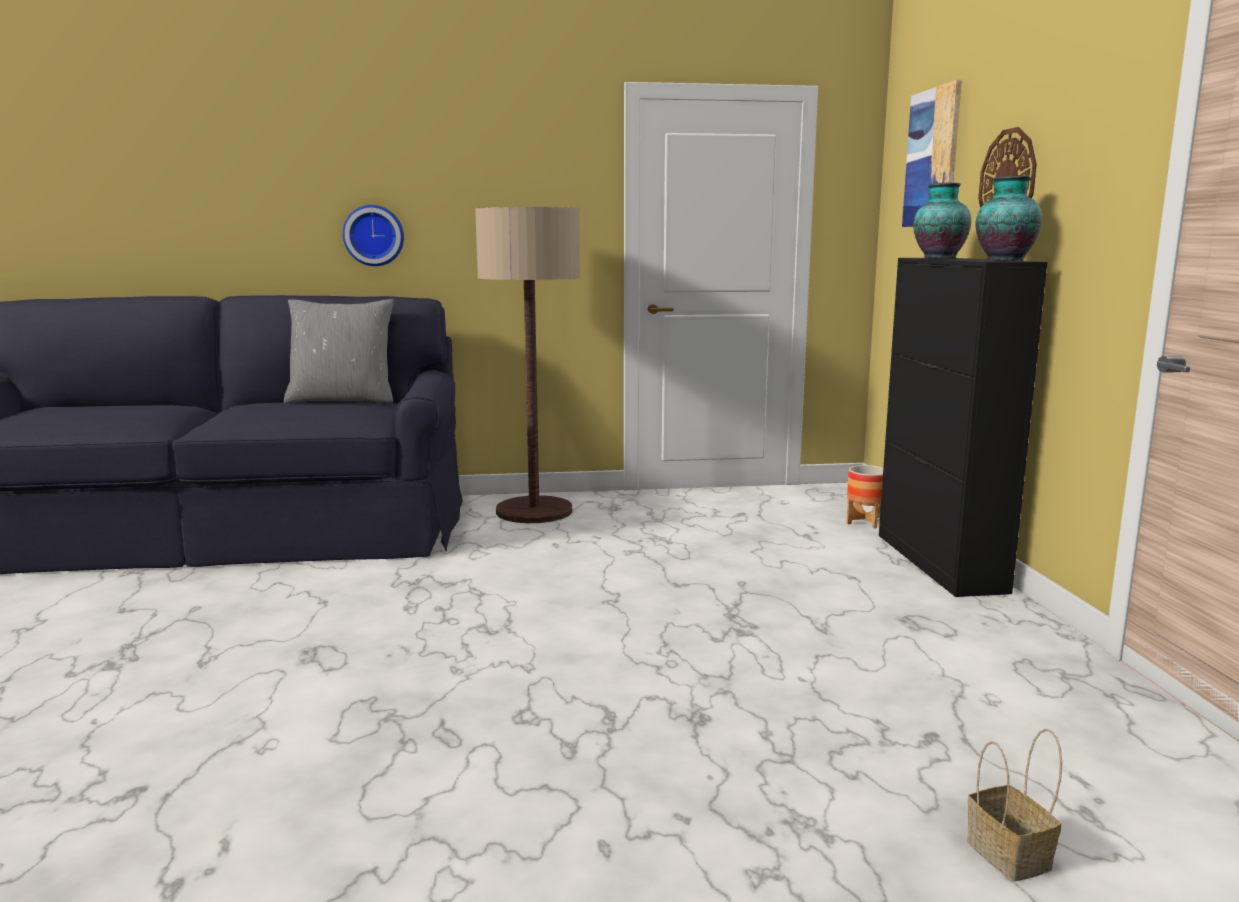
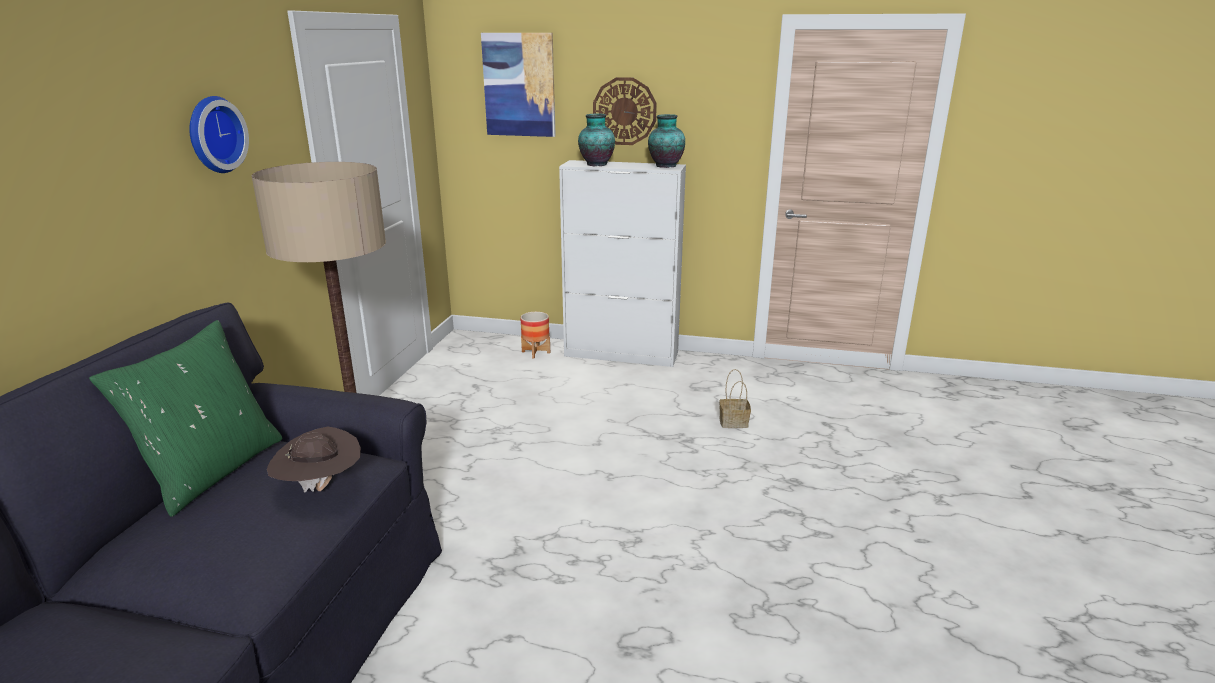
camera: 70 degrees left, 10 degrees up
grey pillow [284,299,394,403] -> green pillow [89,320,283,517]
wall clock [343,205,404,266] -> wall clock moved to [189,96,249,173]
black cabinet [879,258,1048,597] -> white cabinet [559,160,686,367]
basket [967,728,1062,882] -> basket moved to [719,369,751,428]
none -> brown hat [267,426,361,493]

